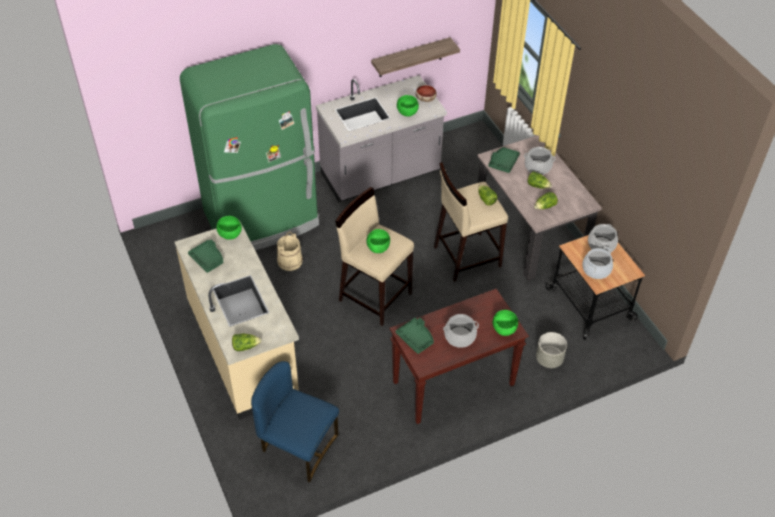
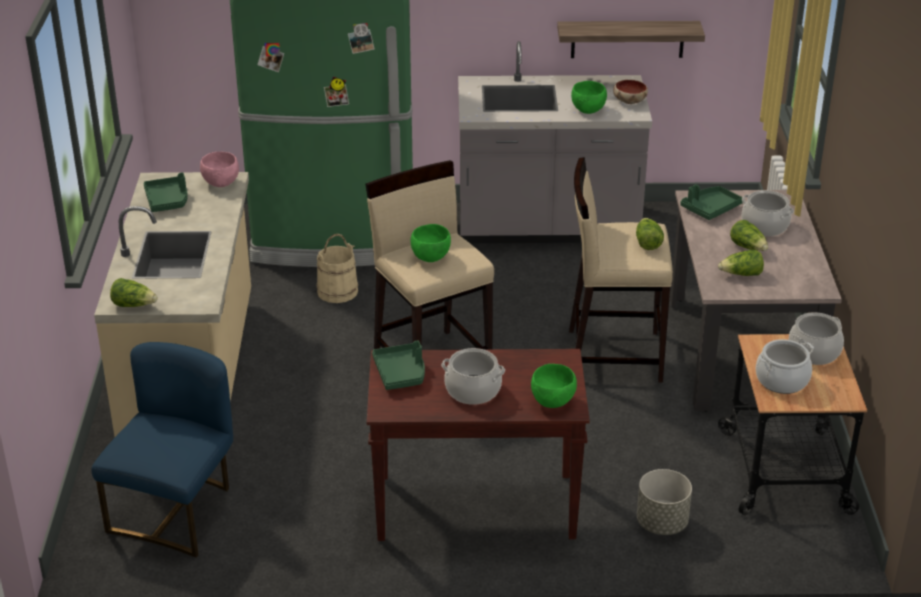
camera: 25 degrees right, 15 degrees down
green bowl [216,216,242,240] -> pink bowl [200,152,239,187]
blue chair [251,361,339,482] -> blue chair turned 60 degrees clockwise [91,342,233,558]

